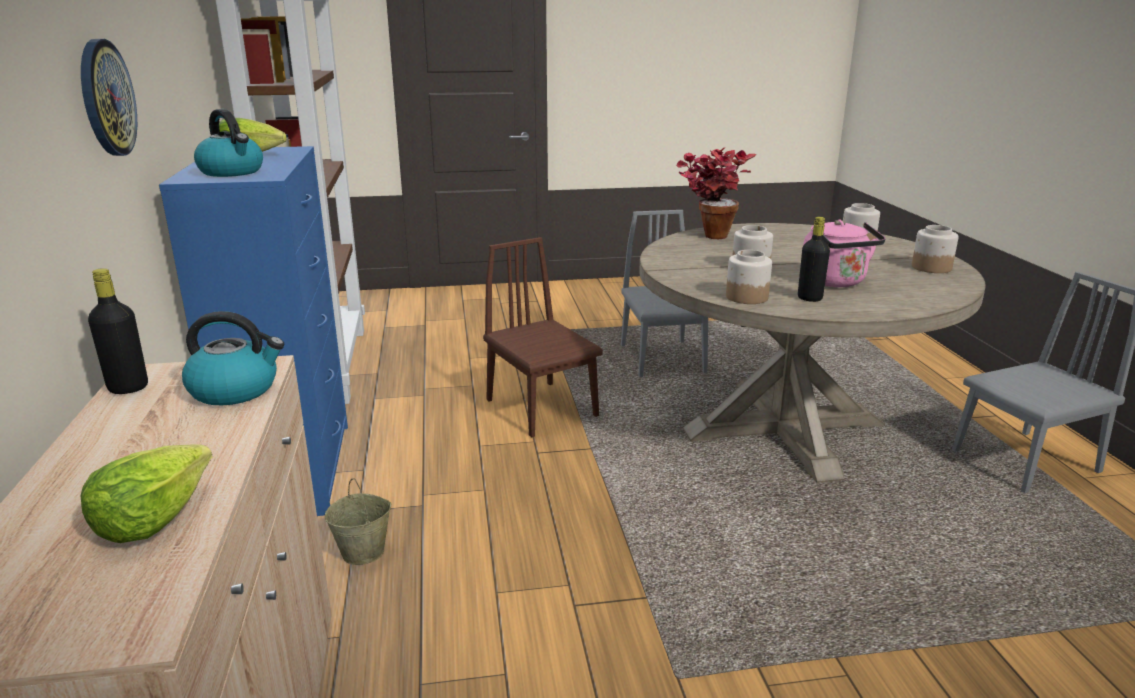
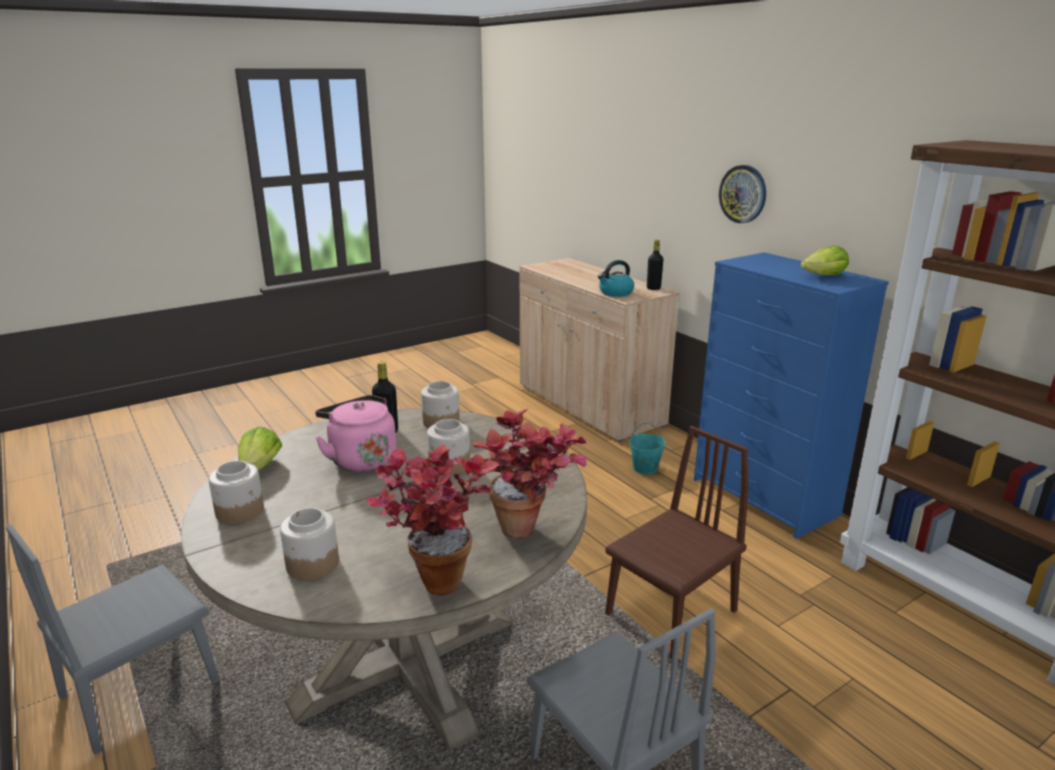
camera: 155 degrees right, 0 degrees up
lettuce [81,444,213,543] -> lettuce moved to [238,426,282,470]
kettle [194,109,263,177] -> none
beige bucket [325,478,391,565] -> turquoise bucket [630,422,666,475]
brown chair [483,237,603,437] -> brown chair turned 75 degrees counterclockwise [605,426,749,658]
none -> potted plant [366,444,499,596]

